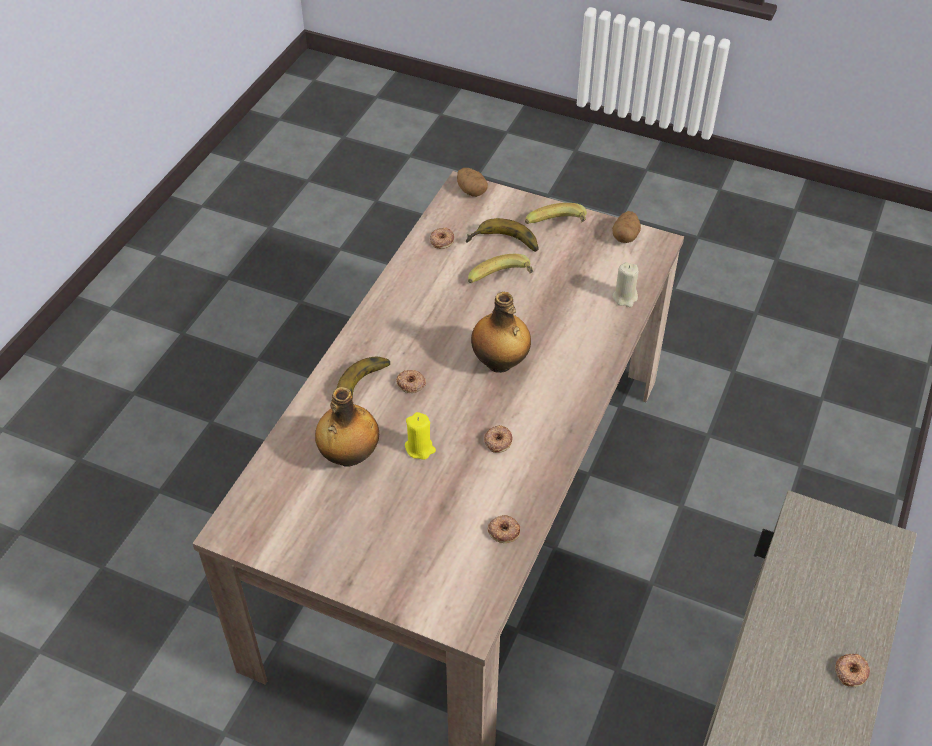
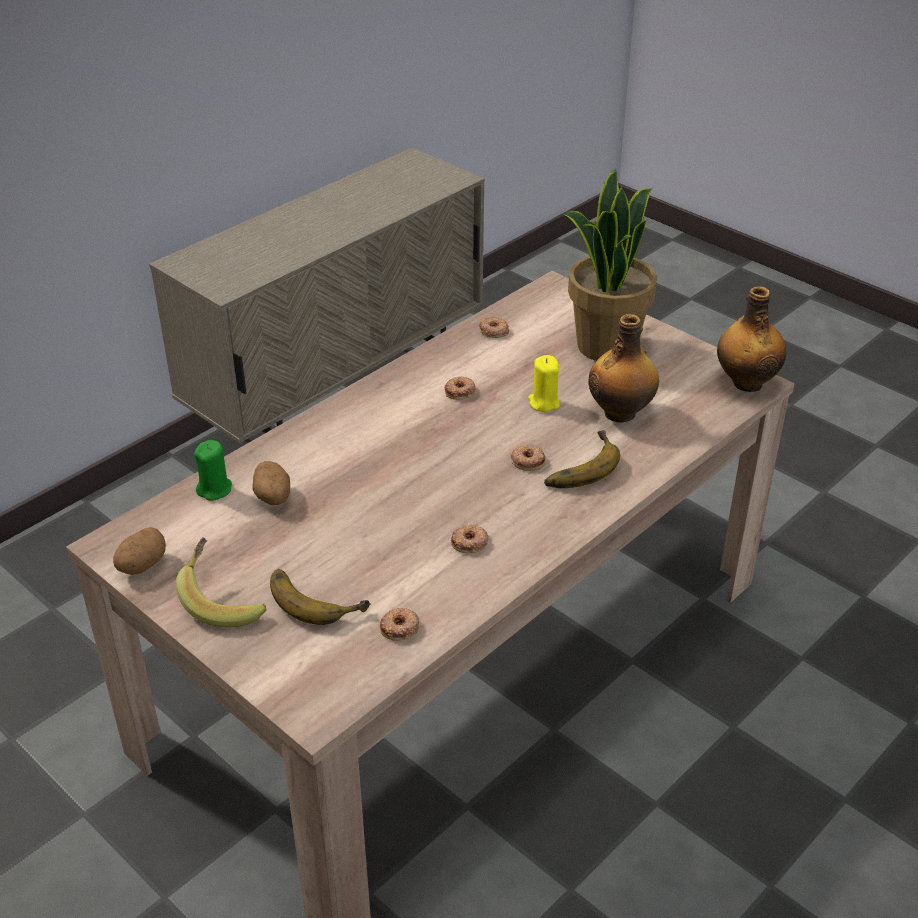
camera: 160 degrees left, 10 degrees down
potato [457,168,488,197] -> potato moved to [252,461,290,505]
banana [468,254,533,283] -> none
bottle [471,292,531,373] -> bottle moved to [717,286,786,392]
beige candle [612,262,639,307] -> green candle [194,440,232,501]
donut [835,653,870,687] -> donut moved to [451,525,488,553]
none -> potted plant [561,169,657,361]

